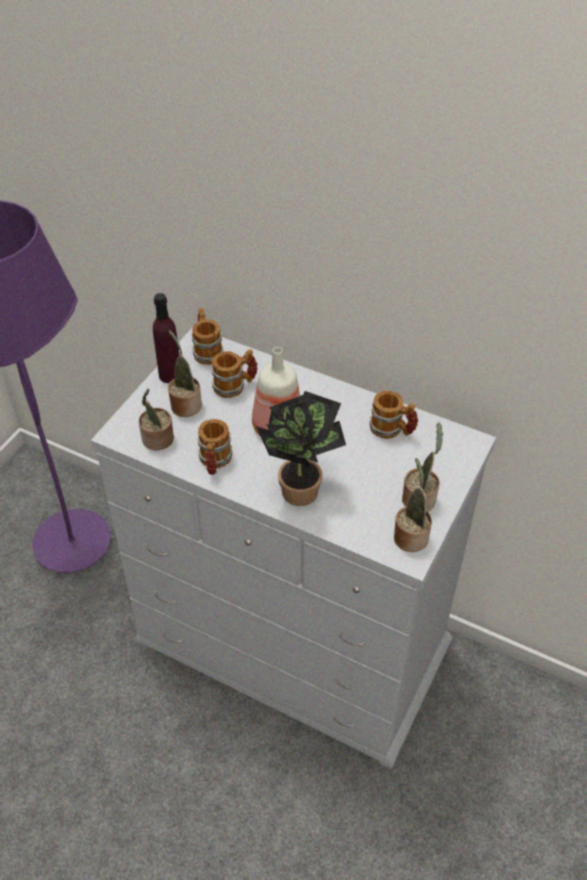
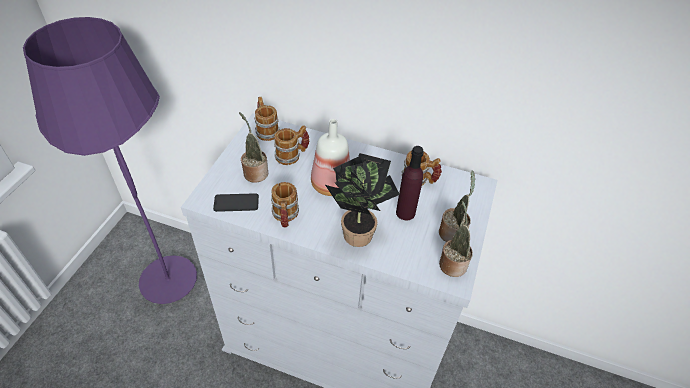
camera: 10 degrees left, 0 degrees up
potted plant [139,389,174,451] -> phone [213,193,259,212]
purple bottle [153,293,179,383] -> purple bottle moved to [396,146,424,220]

